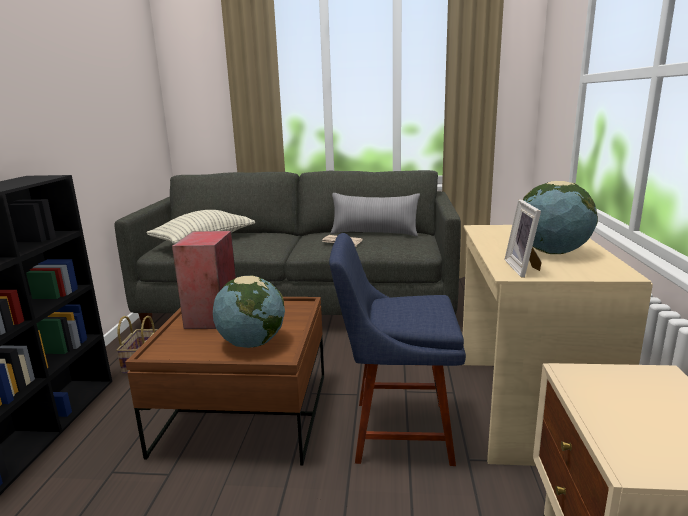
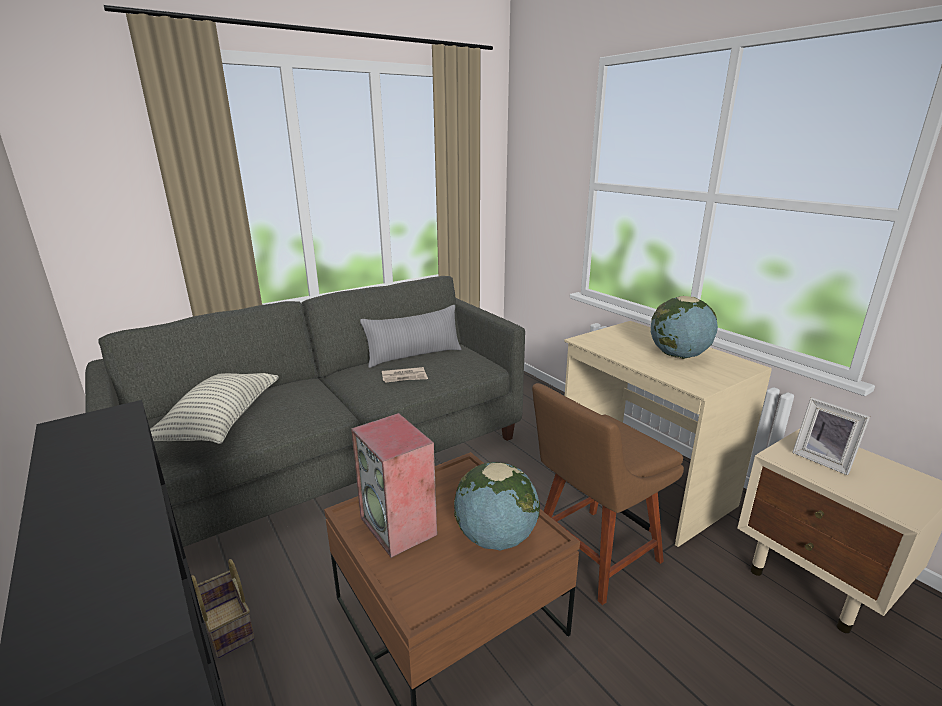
camera: 40 degrees left, 5 degrees up
blue chair [329,233,466,466] -> brown chair [532,383,684,605]
picture frame [504,199,542,278] -> picture frame moved to [792,397,870,475]

